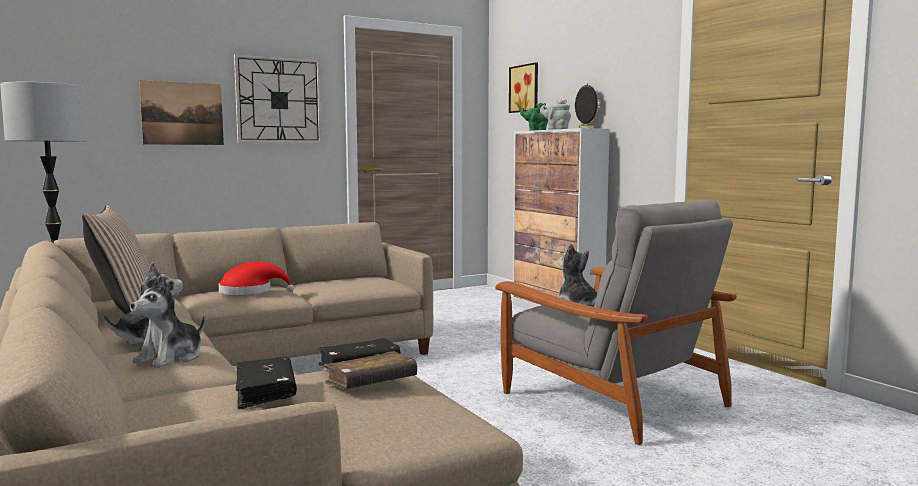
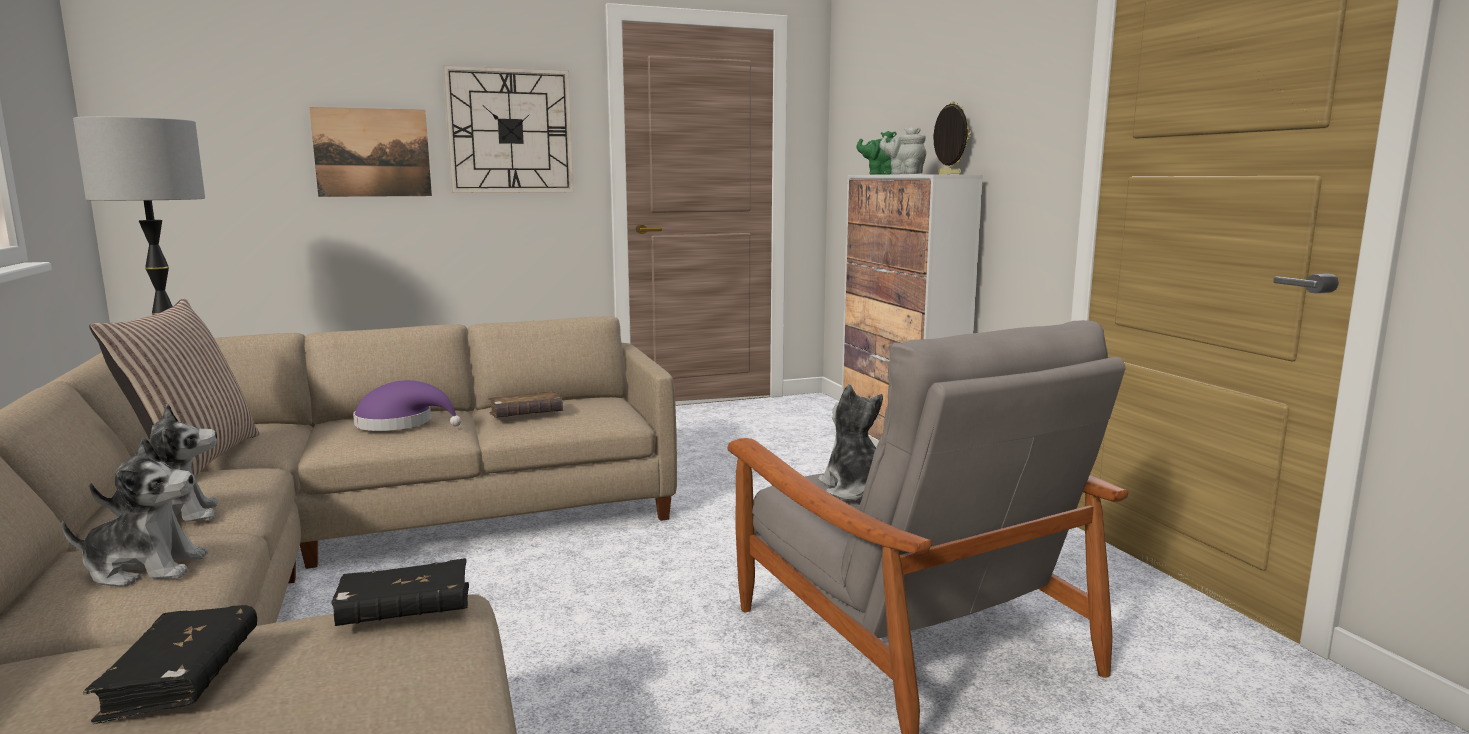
camera: 10 degrees right, 5 degrees up
plush toy [130,276,205,368] -> plush toy turned 135 degrees counterclockwise [62,438,208,587]
red hat [219,262,294,295] -> purple hat [353,380,461,431]
brown book [324,351,417,389] -> brown book moved to [488,391,564,418]
picture [509,62,538,113] -> none

